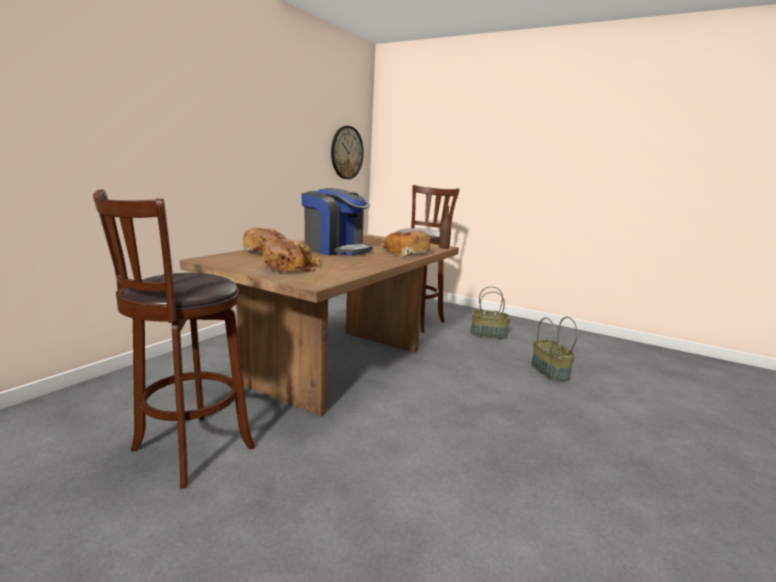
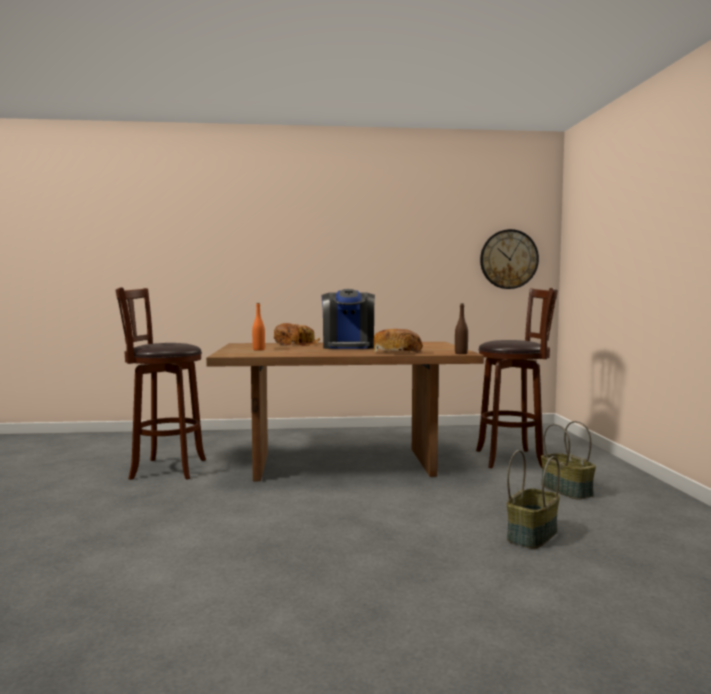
camera: 55 degrees right, 10 degrees down
bread [262,239,320,273] -> orange bottle [252,303,265,351]

